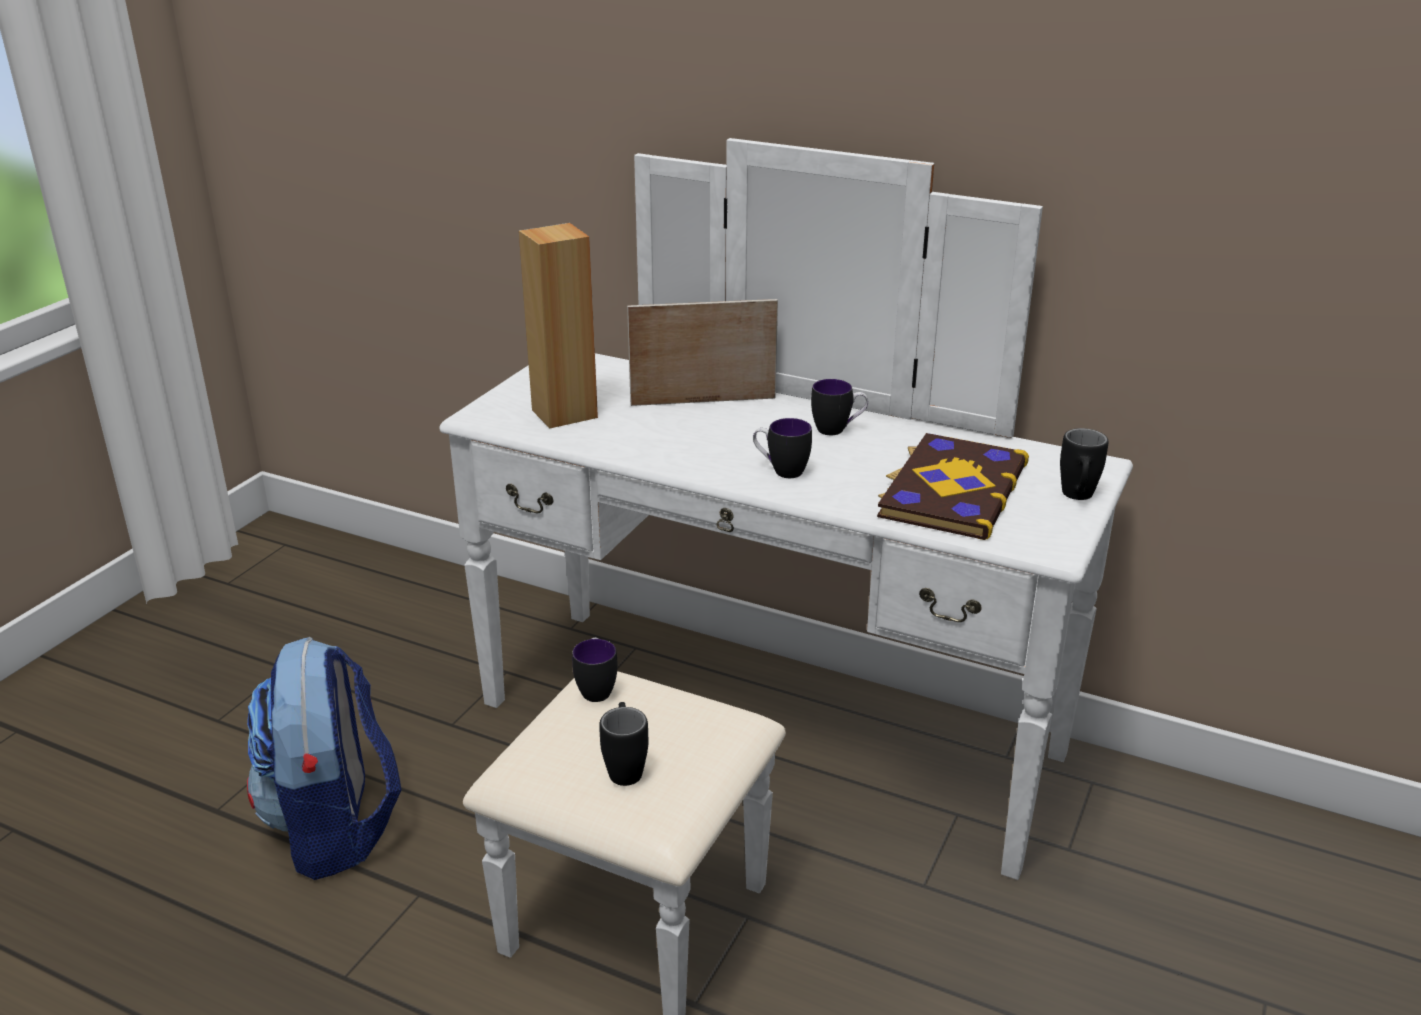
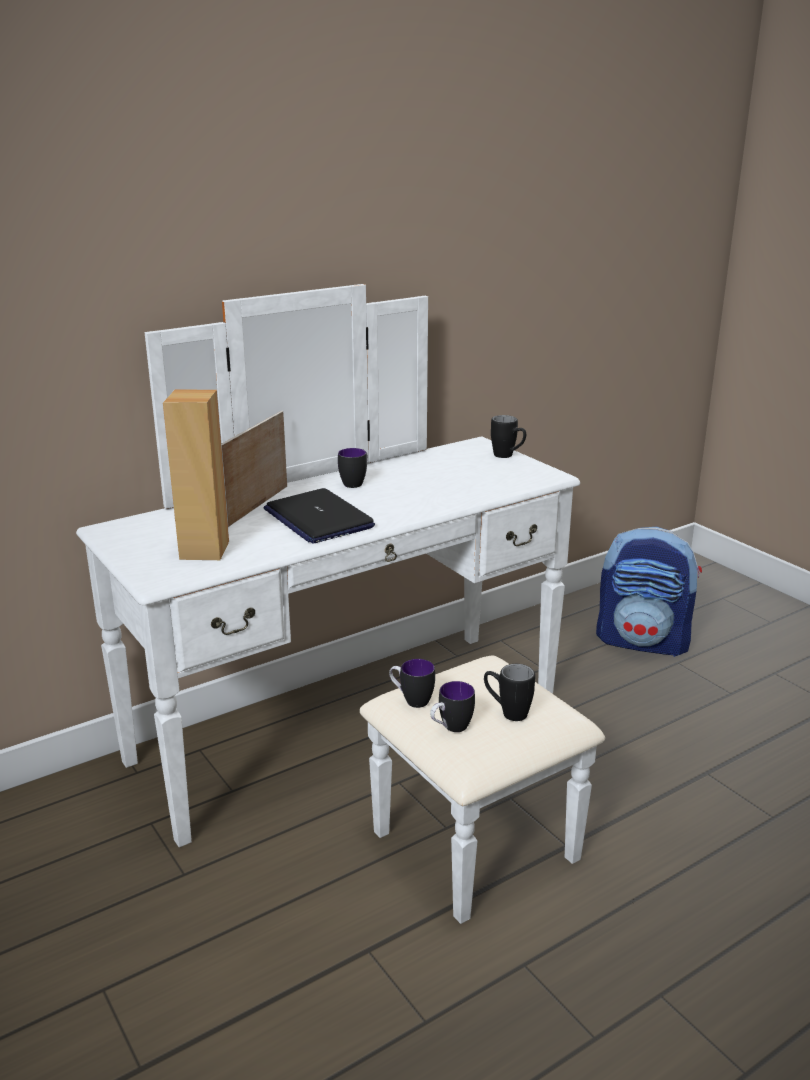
camera: 60 degrees left, 5 degrees down
backpack [247,636,401,880] -> backpack moved to [596,527,702,657]
mug [753,418,812,478] -> mug moved to [430,681,475,732]
book [877,433,1029,540] -> none
none -> laptop [263,488,375,544]

